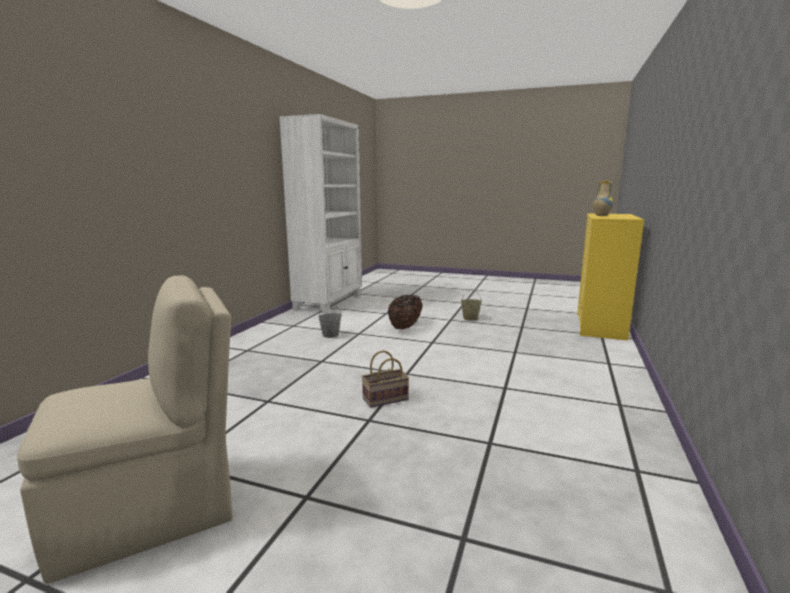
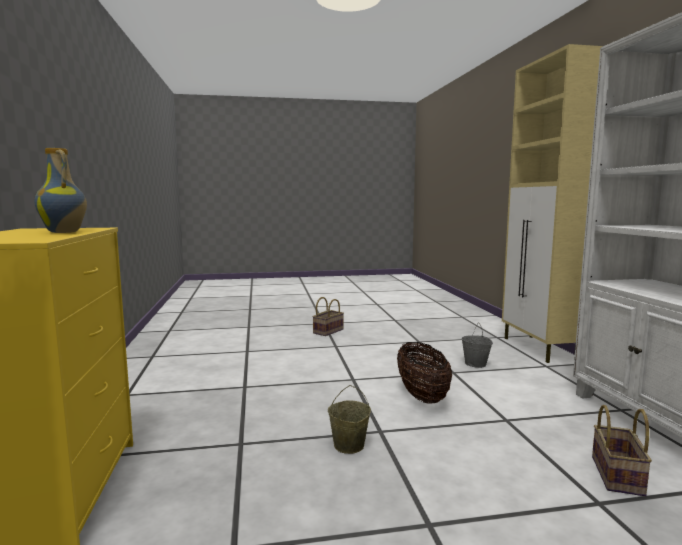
camera: 150 degrees right, 5 degrees down
beige chair [17,276,233,584] -> none
none -> beige cabinet [502,44,603,363]
none -> basket [592,405,652,496]

